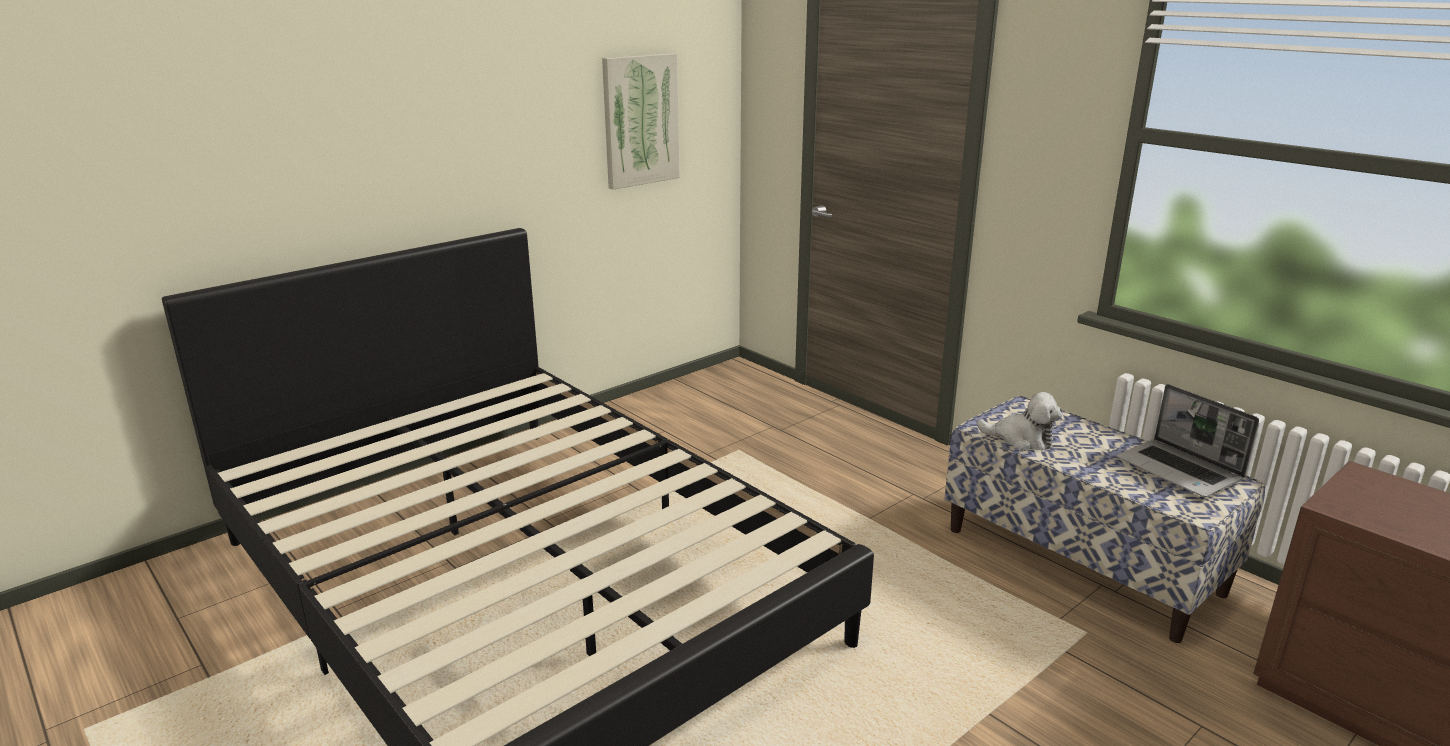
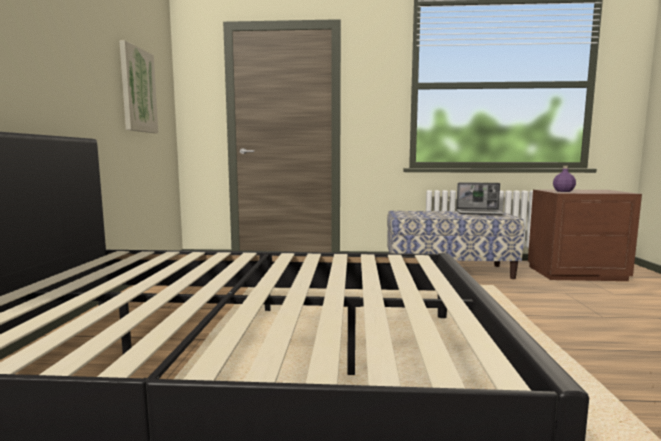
camera: 45 degrees left, 15 degrees down
plush toy [977,392,1062,451] -> none
none -> purple bottle [553,166,576,192]

